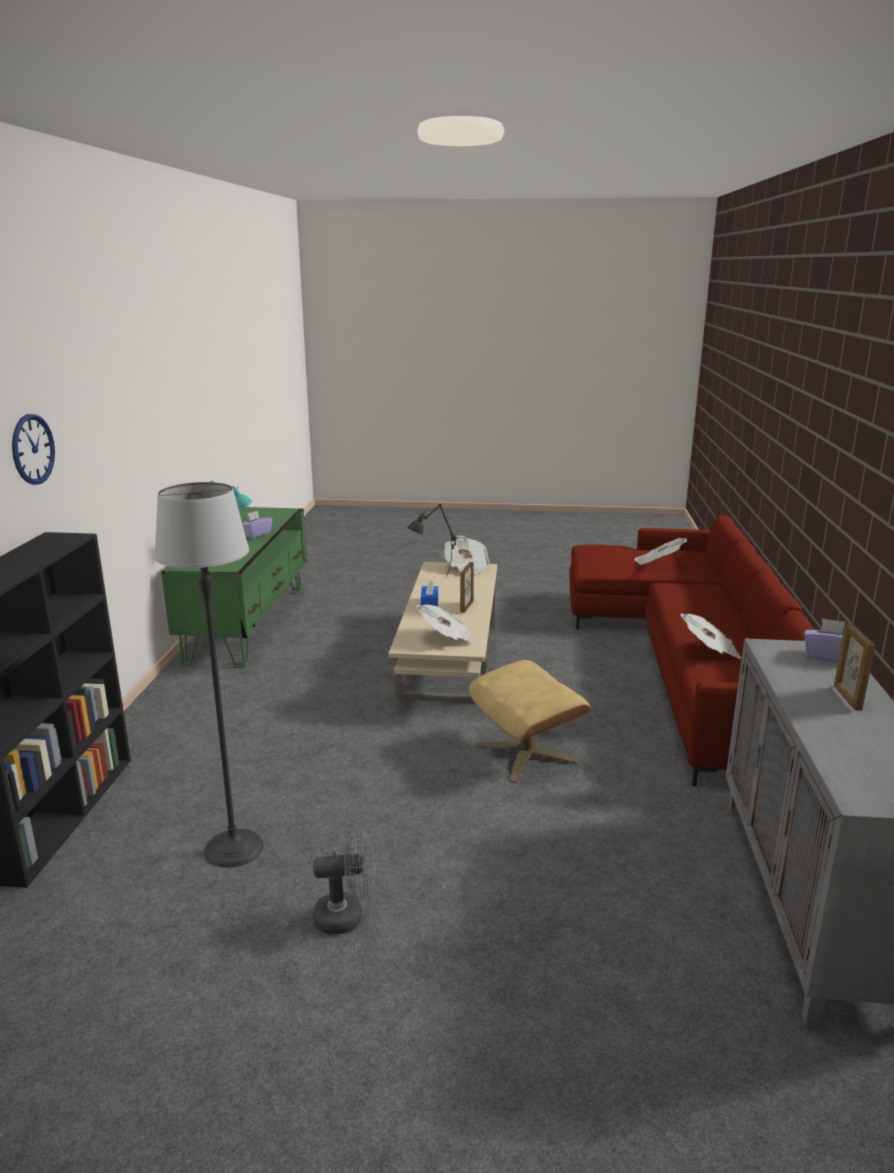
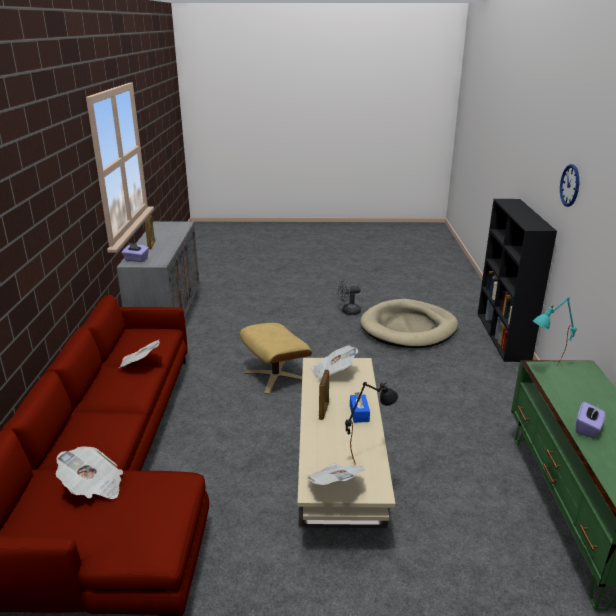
camera: 175 degrees right, 5 degrees up
floor lamp [154,482,264,868] -> beige dog bed [360,299,458,348]

